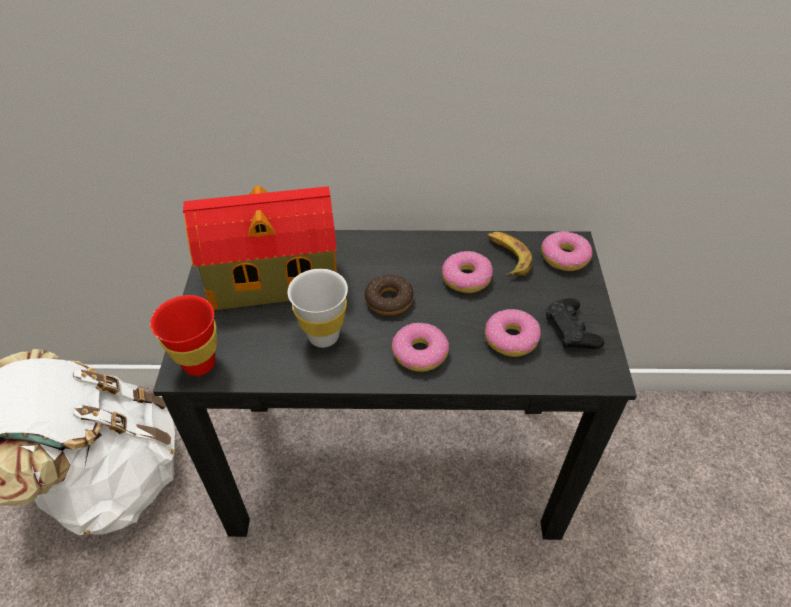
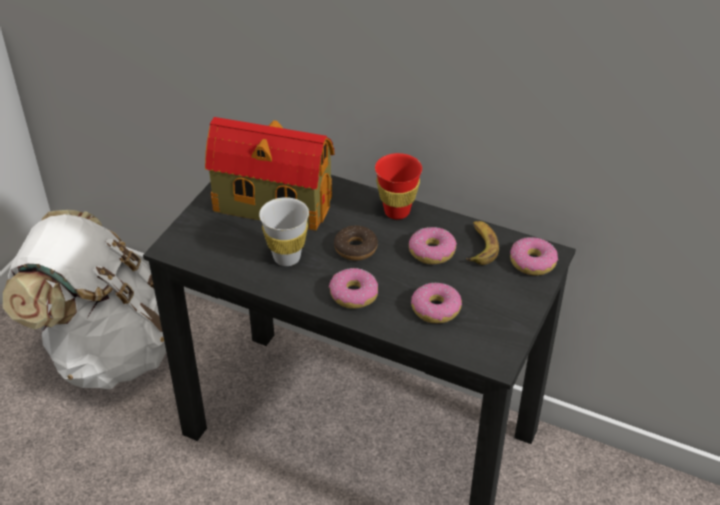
camera: 25 degrees right, 5 degrees down
red cup [150,295,217,376] -> red cup moved to [375,153,422,219]
black game controller [546,298,604,349] -> none

